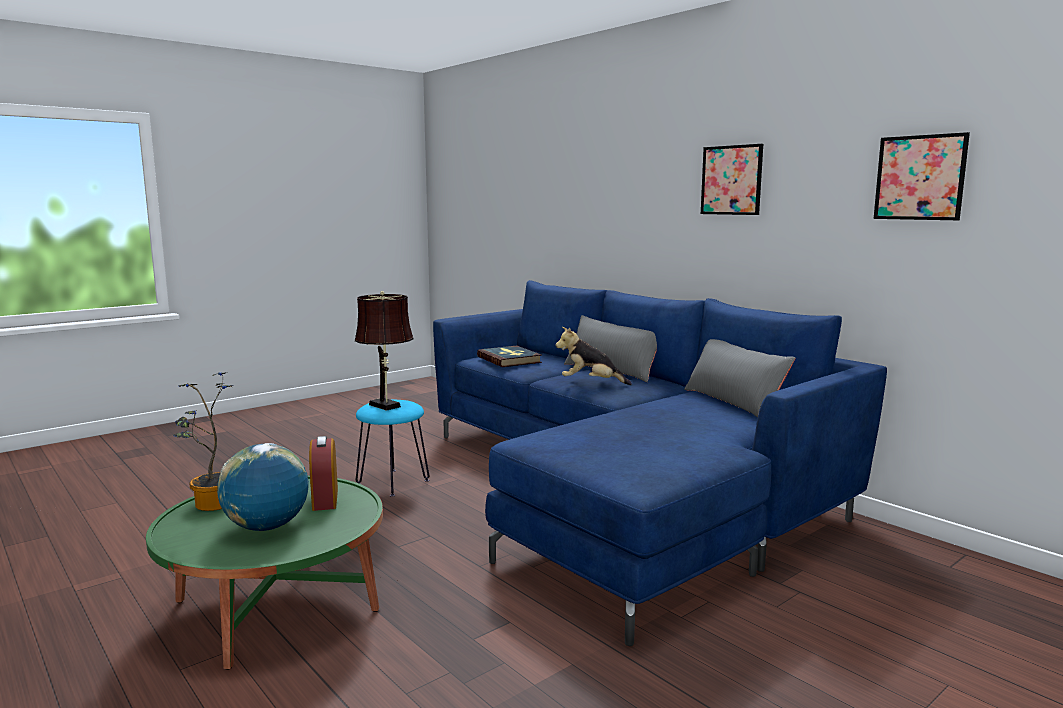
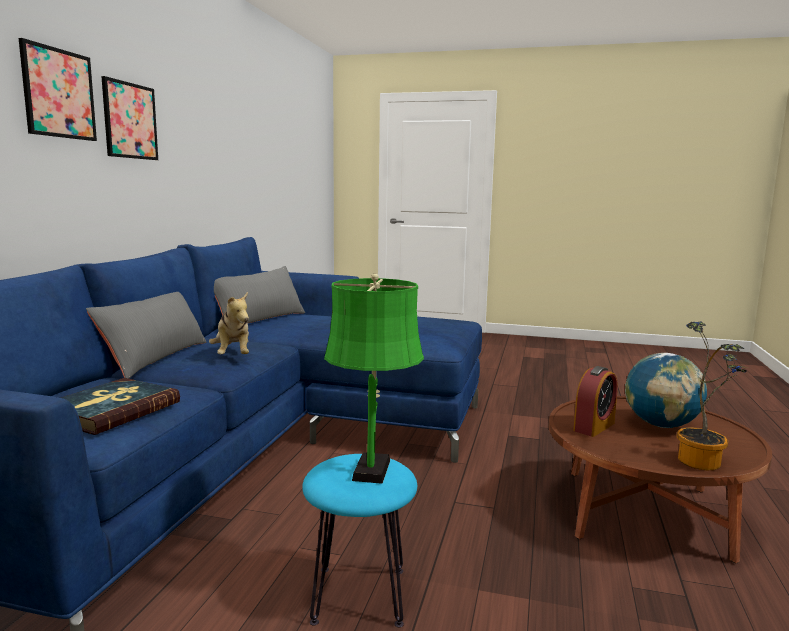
camera: 125 degrees left, 0 degrees up
green coffee table [146,476,383,670] -> brown coffee table [549,396,772,563]
brown table lamp [355,291,413,411] -> green table lamp [324,274,424,484]
picture [874,132,970,220] -> picture moved to [19,38,97,141]

